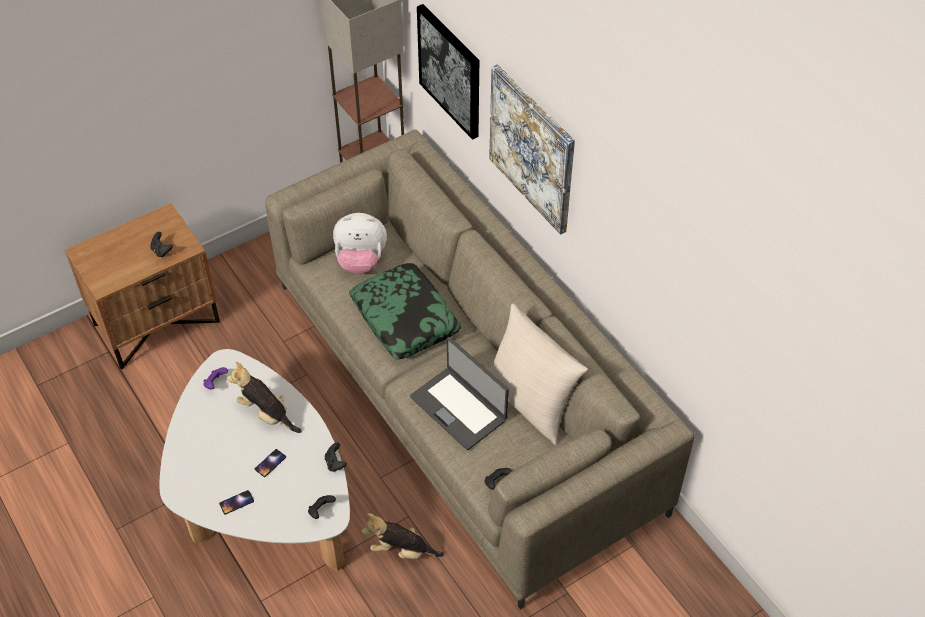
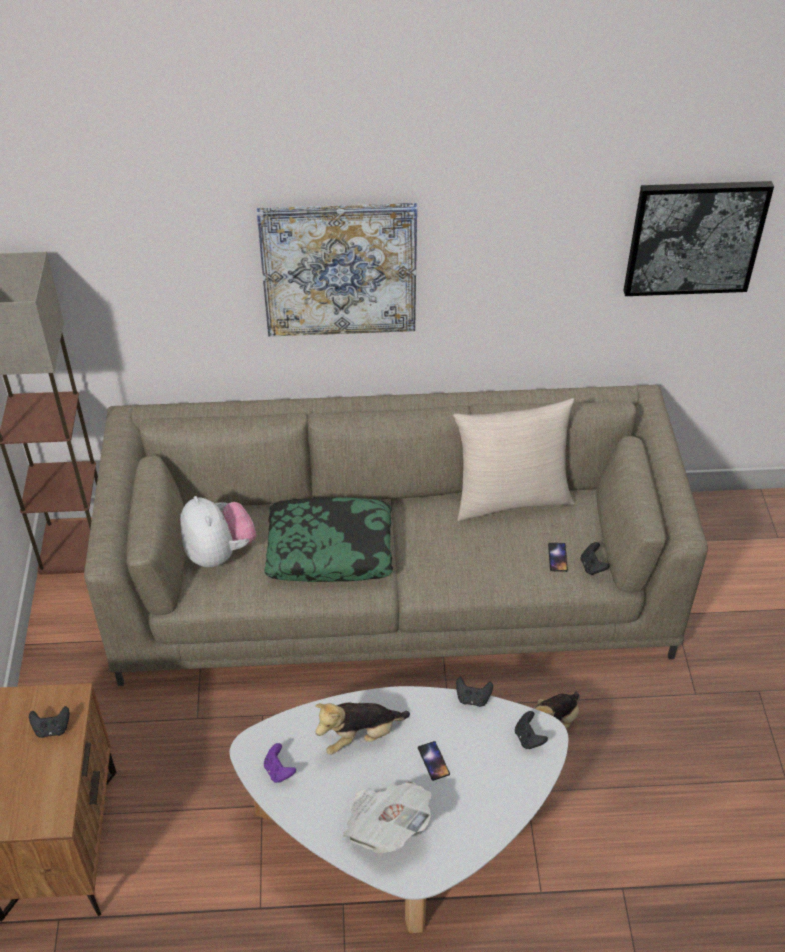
camera: 60 degrees left, 5 degrees down
phone [219,490,254,515] -> phone moved to [548,543,568,572]
plush toy [333,213,387,274] -> plush toy turned 60 degrees counterclockwise [180,496,256,567]
laptop [410,337,509,450] -> none
picture [417,4,479,140] -> picture moved to [623,181,774,296]
none -> newspaper [343,782,432,853]

